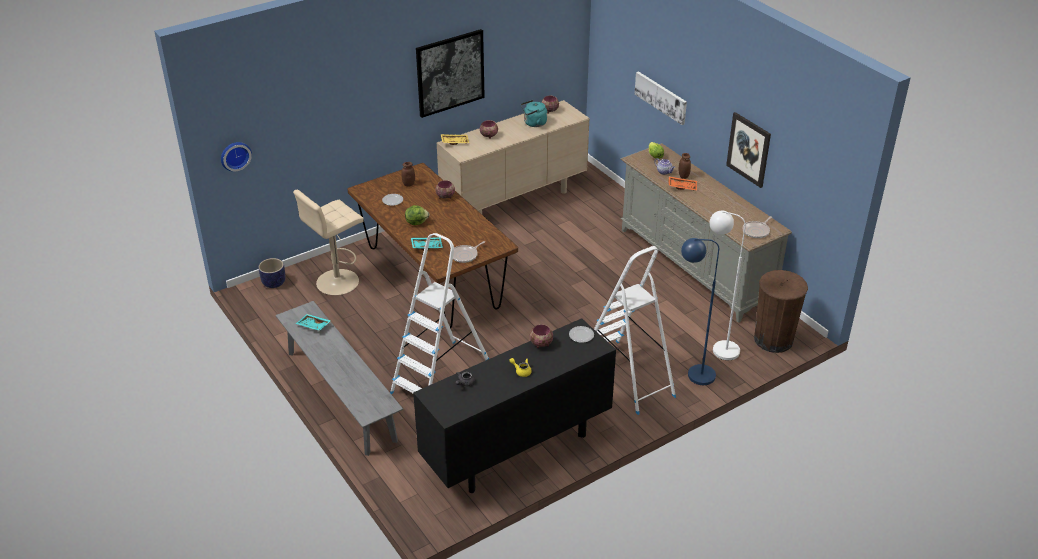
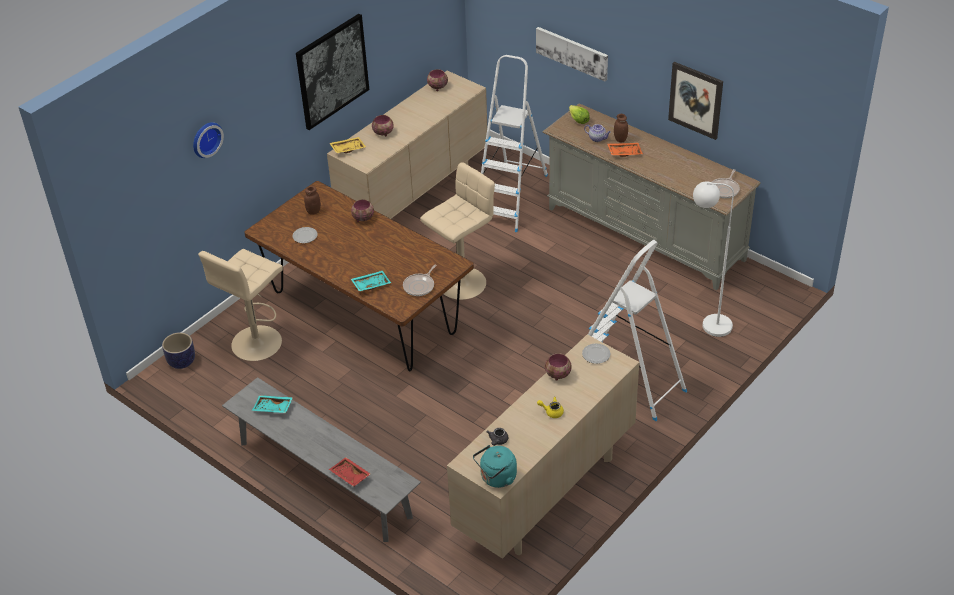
camera: 15 degrees left, 5 degrees up
wall clock [221,142,252,172] -> wall clock moved to [193,122,224,158]
white step ladder [390,233,489,395] -> white step ladder moved to [481,55,548,232]
lettuce [405,205,429,225] -> none
black dresser [413,318,616,493] -> beige dresser [447,335,639,559]
turquoise kettle [521,100,547,127] -> turquoise kettle moved to [473,445,517,488]
blue floor lamp [681,238,719,385] -> none
brown trash can [754,270,808,353] -> none
none -> red tray [329,457,371,487]
none -> beige stool [420,162,495,300]

